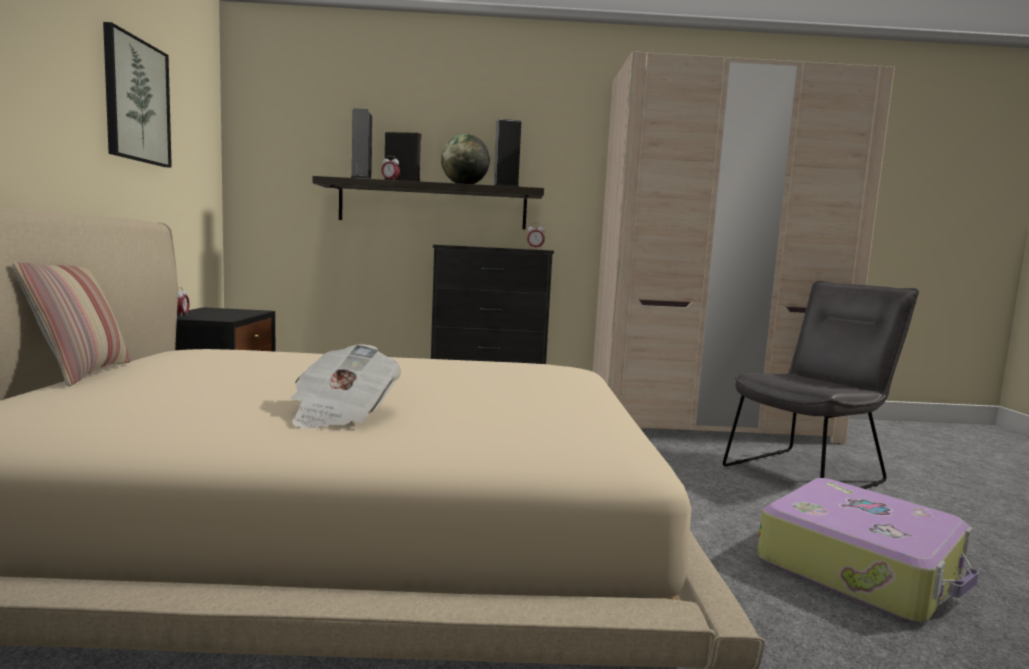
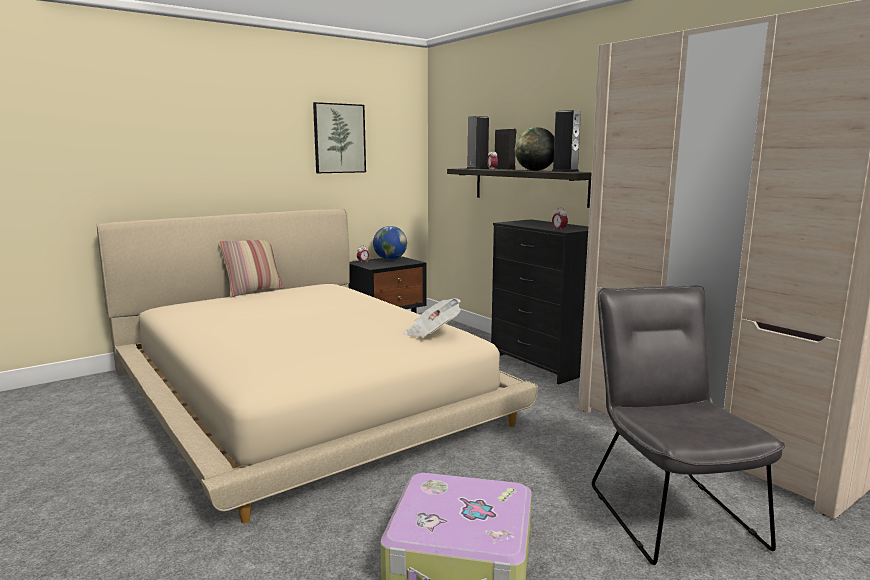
camera: 55 degrees right, 5 degrees up
newspaper [291,344,401,429] -> newspaper moved to [403,298,461,338]
grey chair [723,281,919,489] -> grey chair turned 120 degrees counterclockwise [592,285,785,565]
none -> globe [373,226,407,260]

